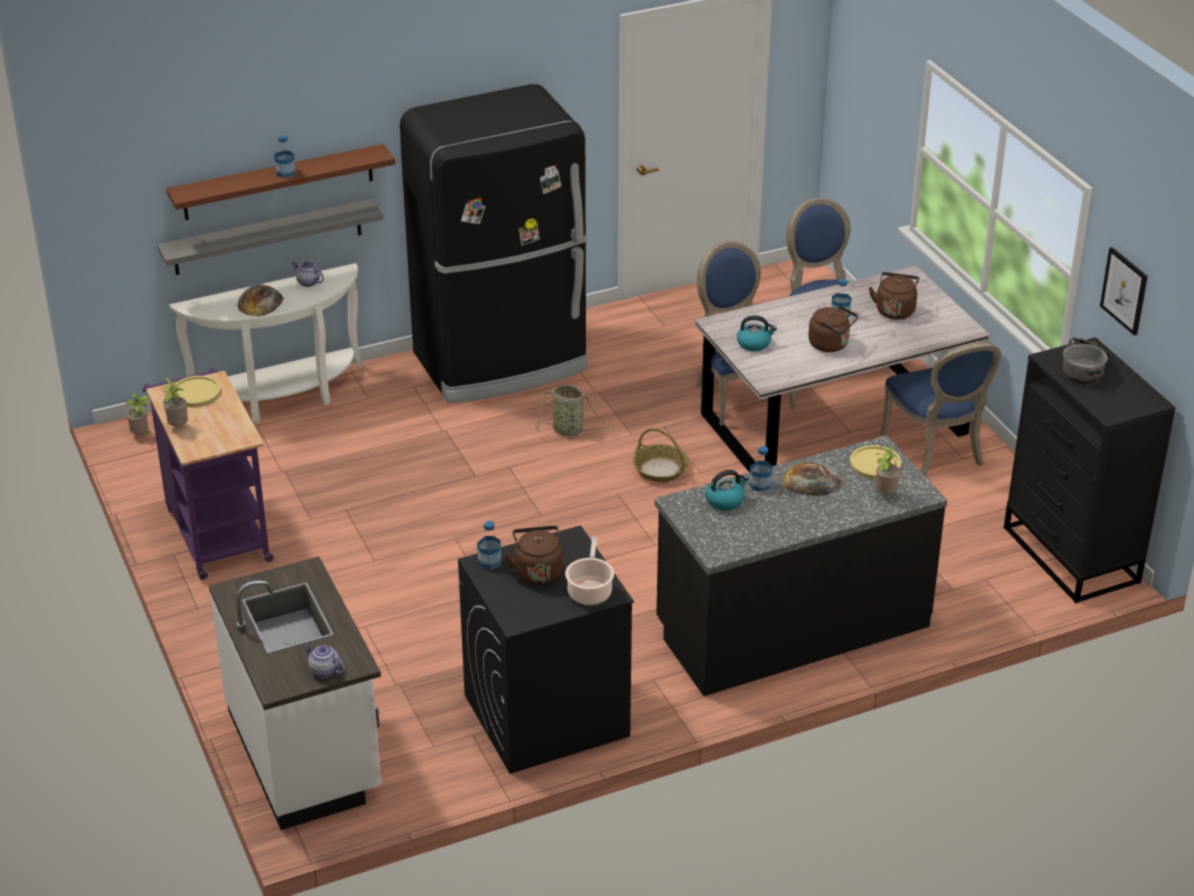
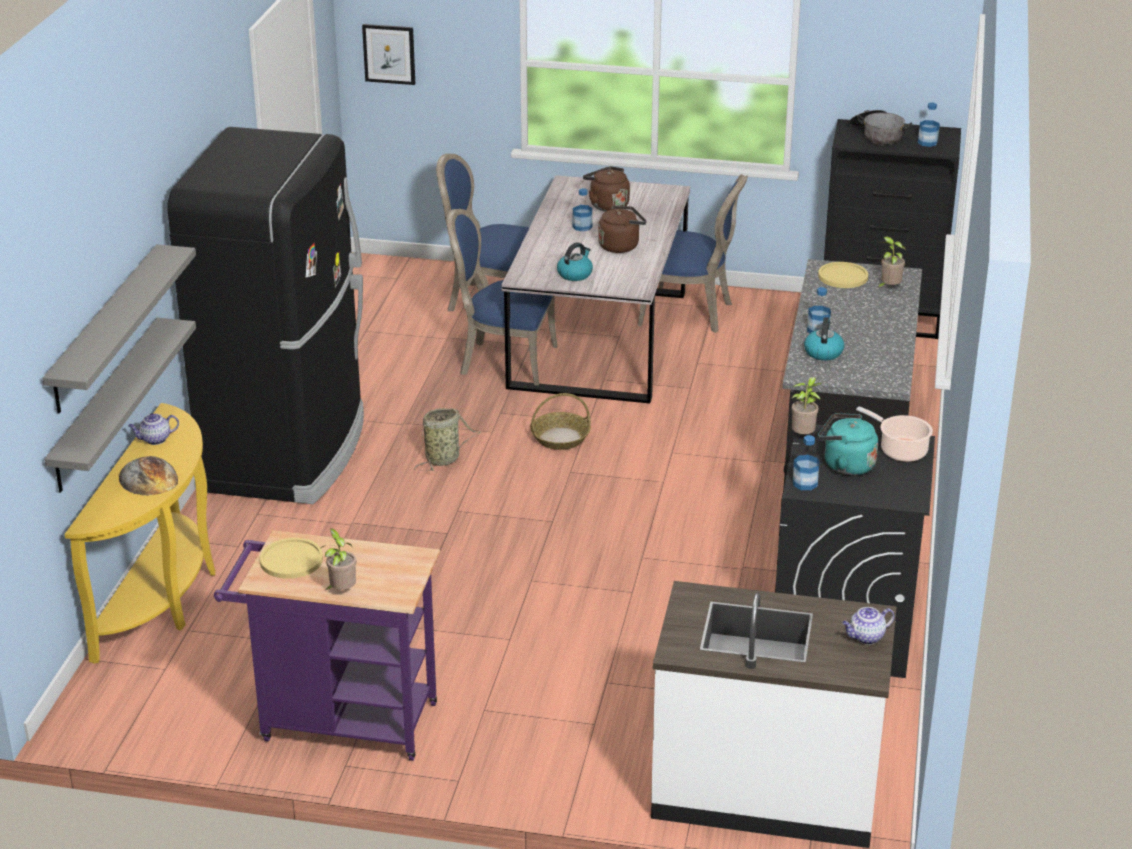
camera: 55 degrees left, 5 degrees down
potted plant [126,394,153,435] -> potted plant moved to [791,377,822,434]
brown shelf [166,144,395,220] -> grey shelf [43,244,196,414]
white console table [169,263,362,423] -> yellow console table [65,403,215,664]
bottle [274,135,295,178] -> bottle moved to [918,103,940,147]
brown kettle [504,526,563,585] -> turquoise kettle [818,413,878,476]
bread [783,461,842,496] -> none
picture [1100,247,1148,336] -> picture moved to [362,24,415,85]

